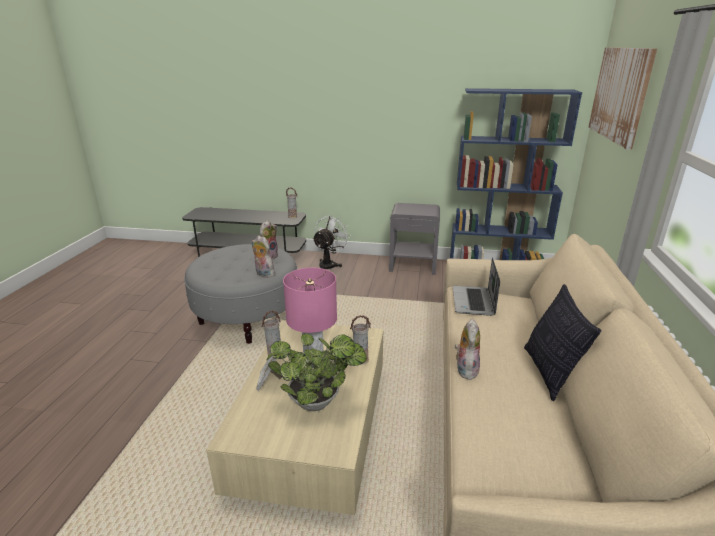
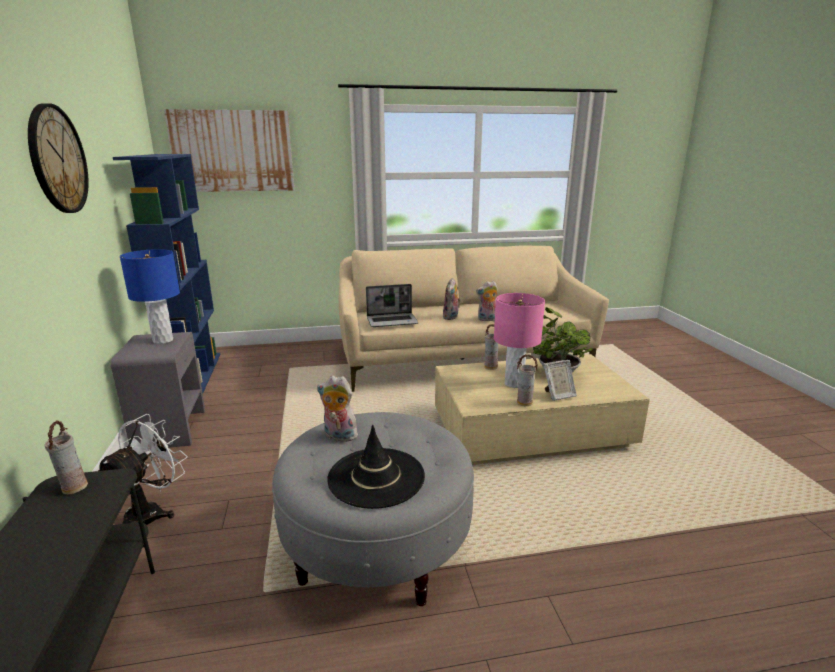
camera: 110 degrees left, 5 degrees down
plush toy [252,236,275,278] -> plush toy moved to [443,278,461,320]
white fan [313,215,351,269] -> white fan turned 105 degrees clockwise [98,414,188,525]
pillow [524,284,601,401] -> none
none -> wall clock [28,103,88,213]
none -> blue table lamp [120,249,180,344]
none -> black hat [327,425,425,509]

